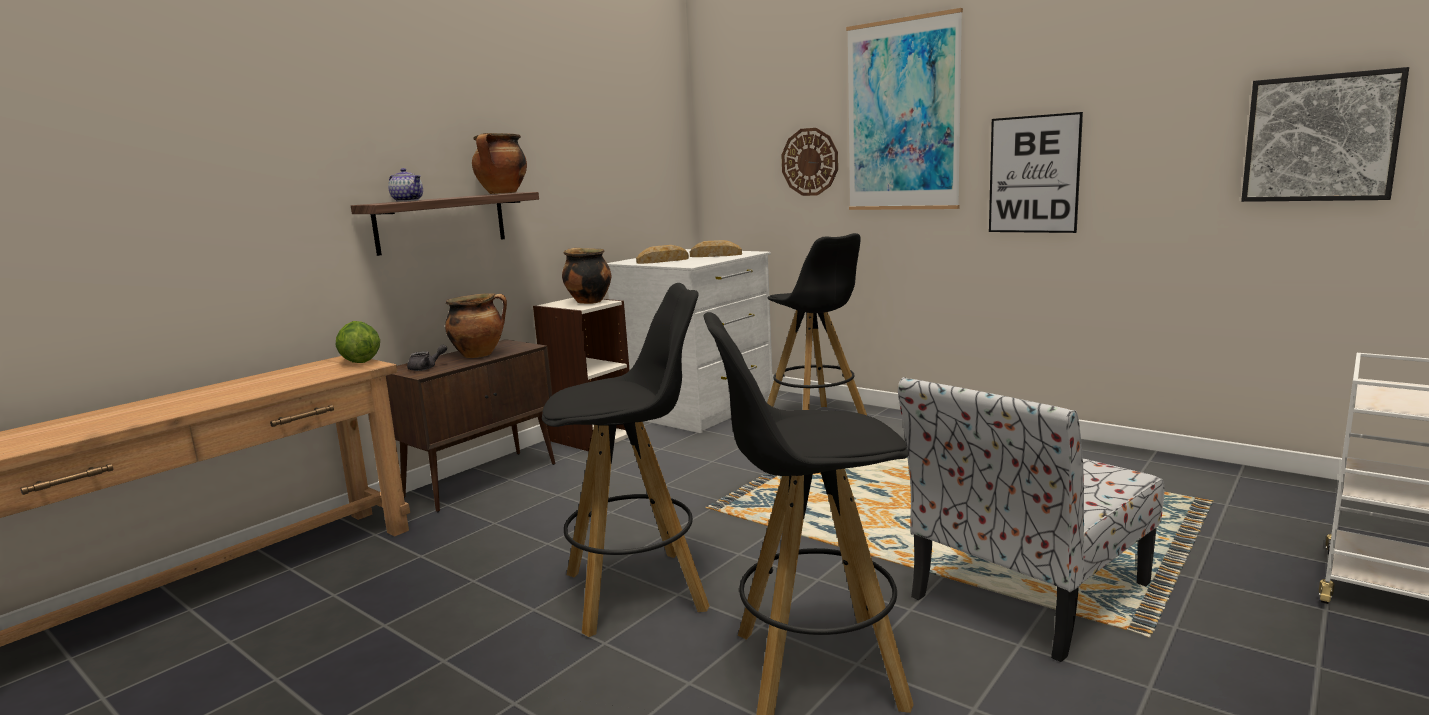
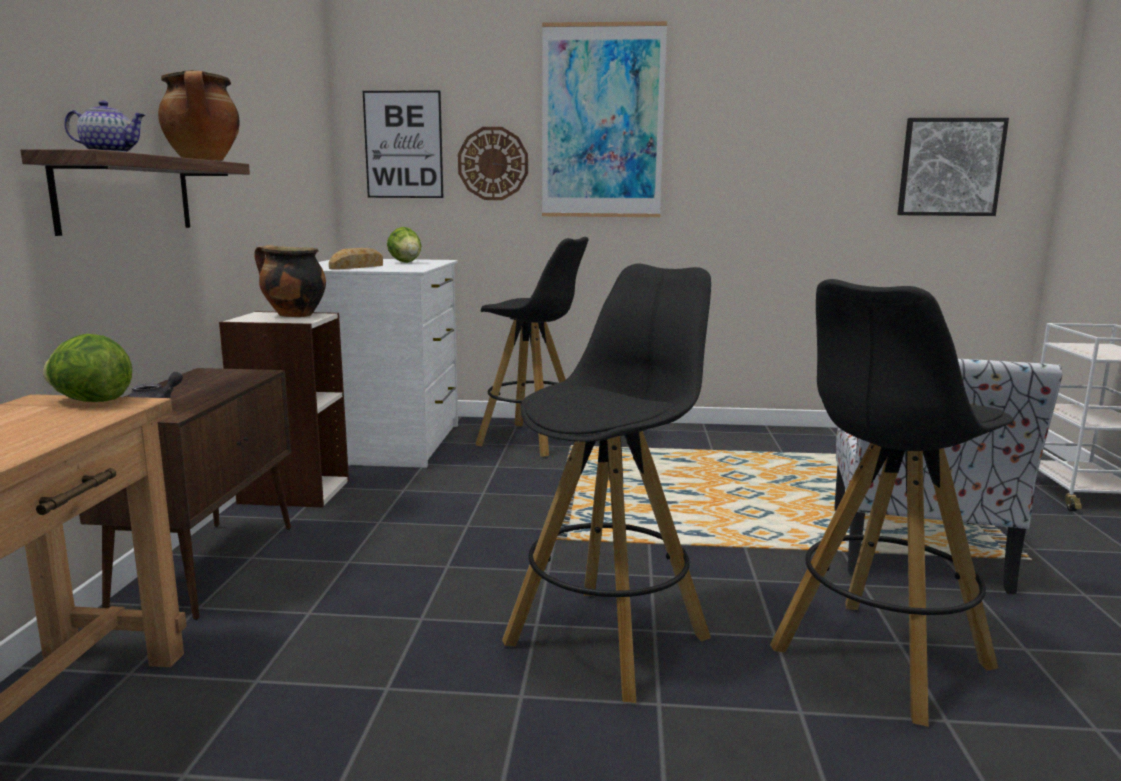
camera: 35 degrees left, 0 degrees up
cooking pot [445,293,507,358] -> none
bread [690,240,742,257] -> lettuce [387,227,421,263]
picture [989,112,1083,233] -> picture moved to [363,90,443,198]

